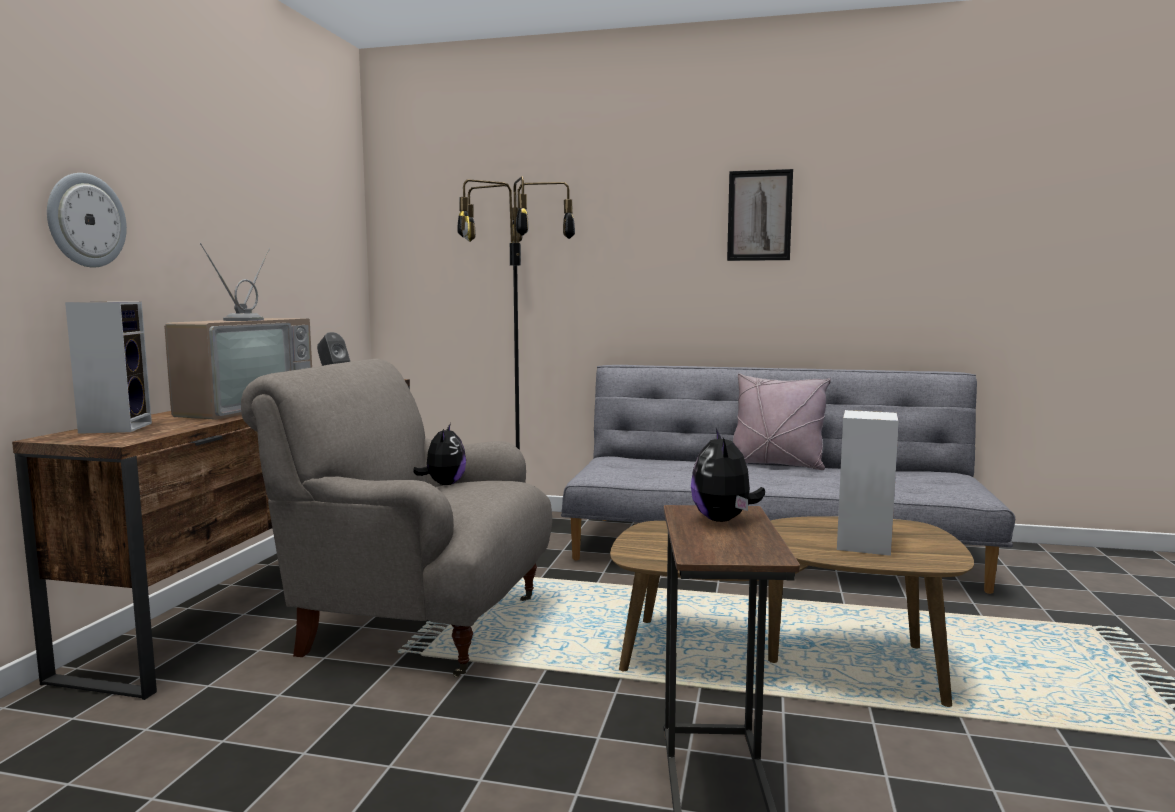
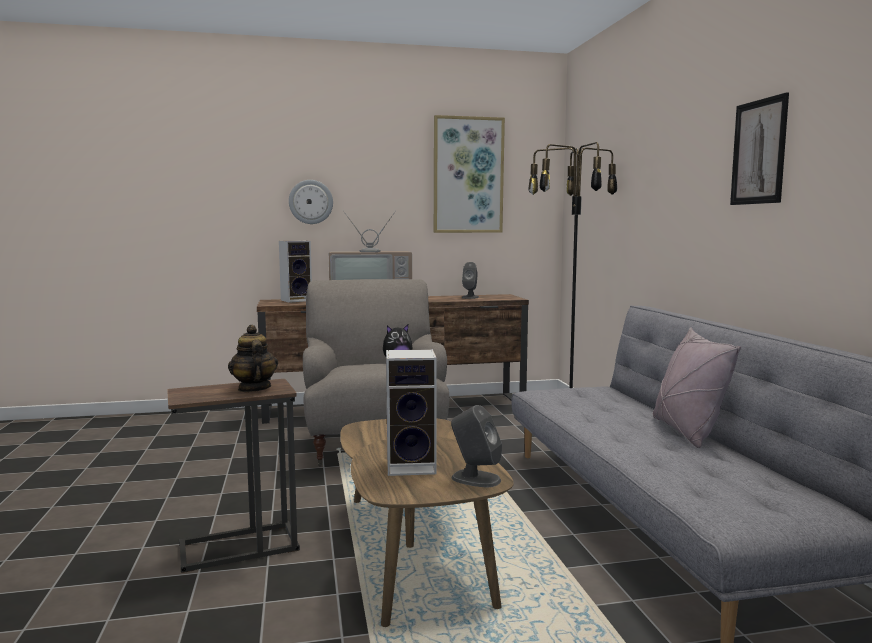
camera: 65 degrees right, 0 degrees up
plush toy [691,429,765,522] -> teapot [228,325,278,392]
none -> picture [434,115,505,233]
none -> grey speaker [451,405,502,487]

